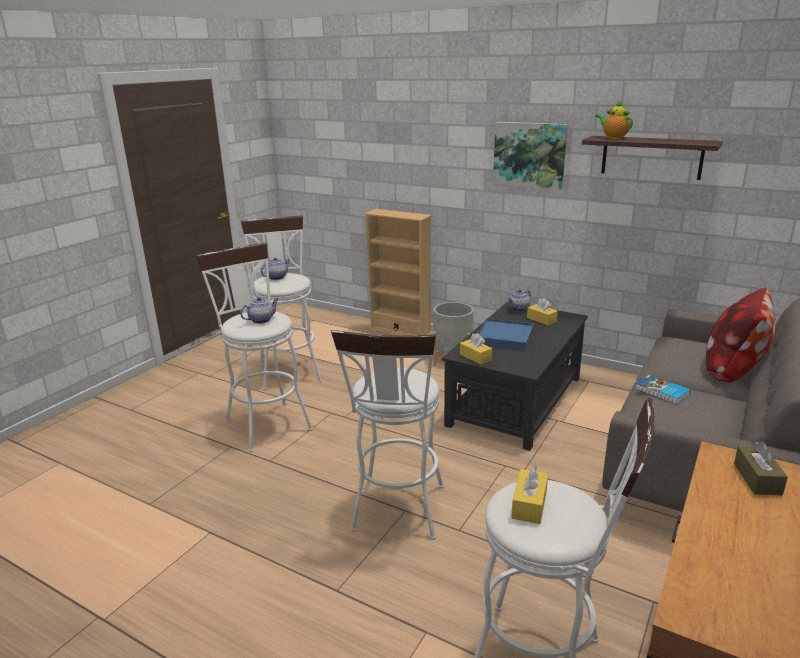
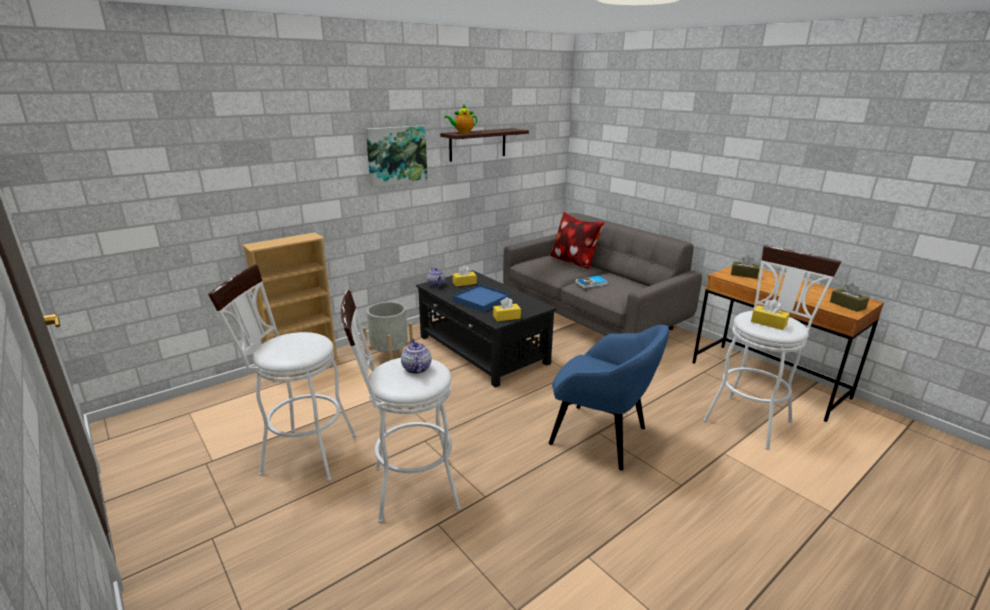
camera: 70 degrees left, 0 degrees up
teapot [261,258,290,280] -> none
white stool [331,330,444,540] -> blue armchair [549,325,669,470]
none -> brown tissue box [830,283,869,312]

